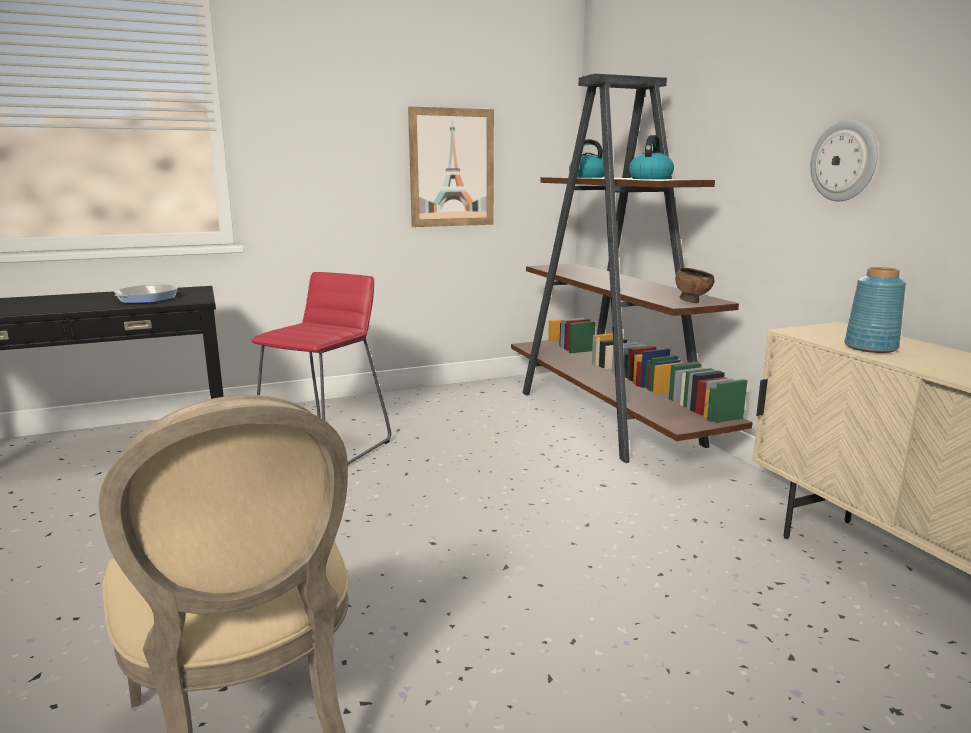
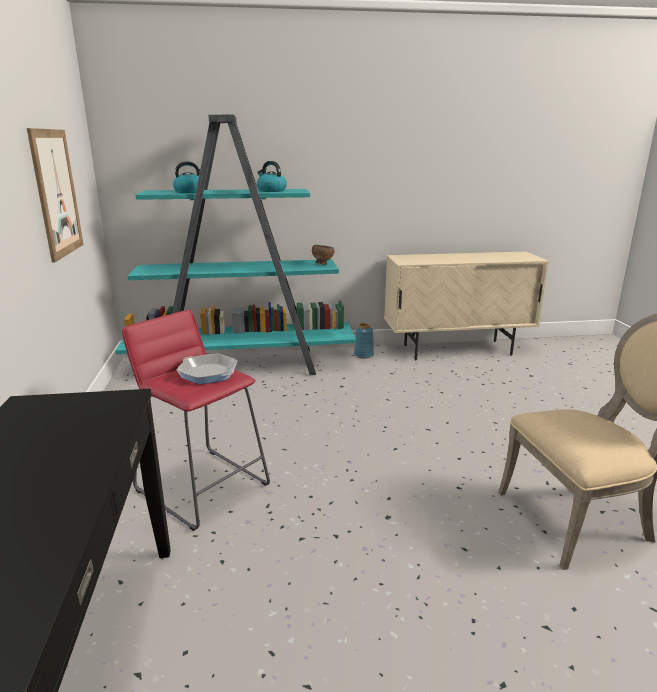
camera: 75 degrees left, 5 degrees up
frying pan [114,285,178,303] -> frying pan moved to [177,354,238,384]
brown bookcase [511,73,753,463] -> turquoise bookcase [115,115,356,375]
wall clock [810,120,878,201] -> none
blue vase [844,267,906,353] -> blue vase moved to [354,323,374,359]

